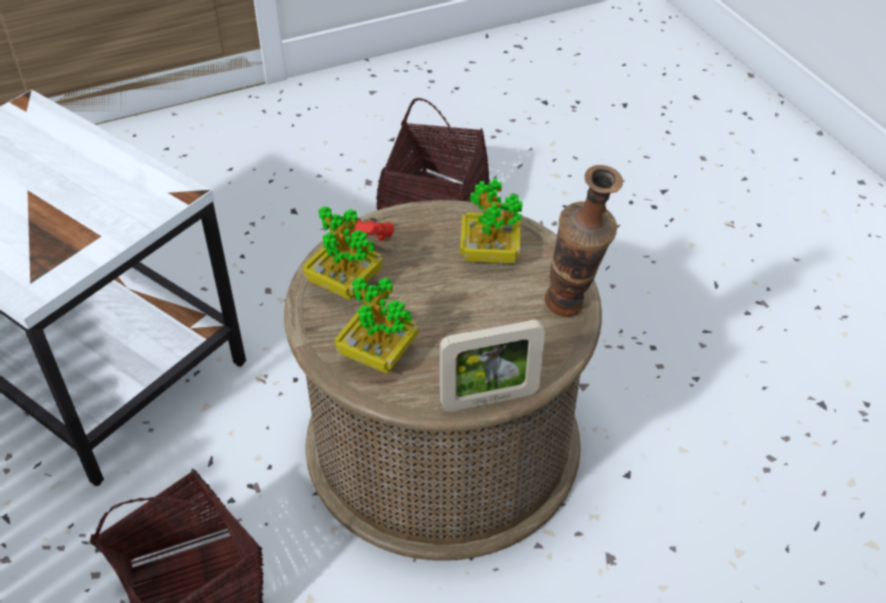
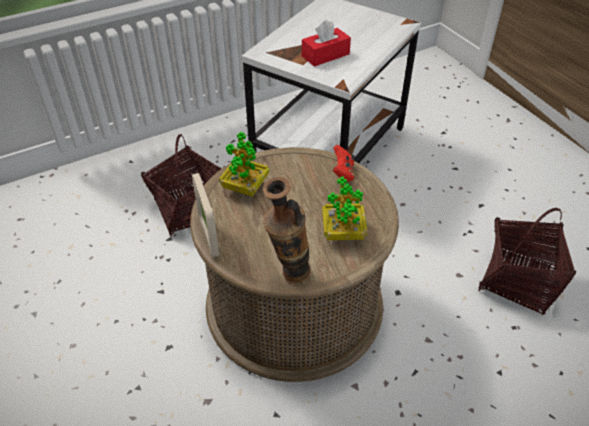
camera: 85 degrees right, 0 degrees up
potted plant [303,206,383,300] -> none
none -> red tissue box [302,20,351,67]

